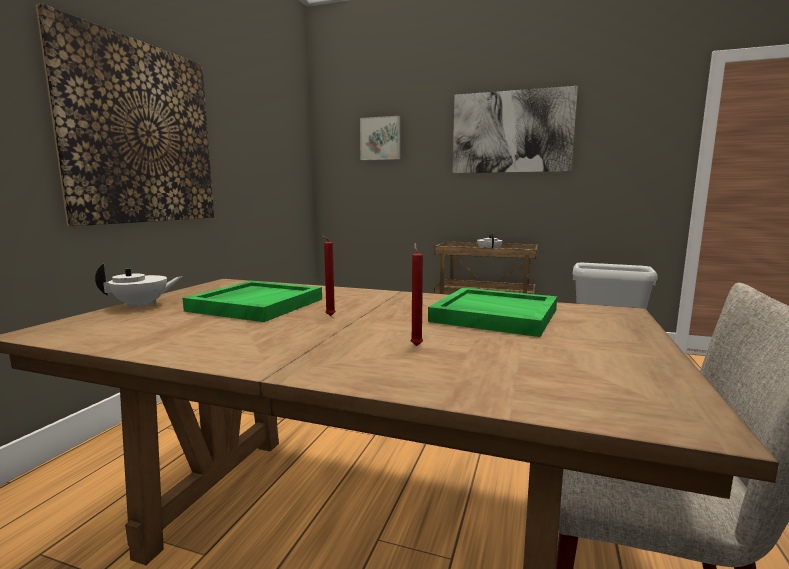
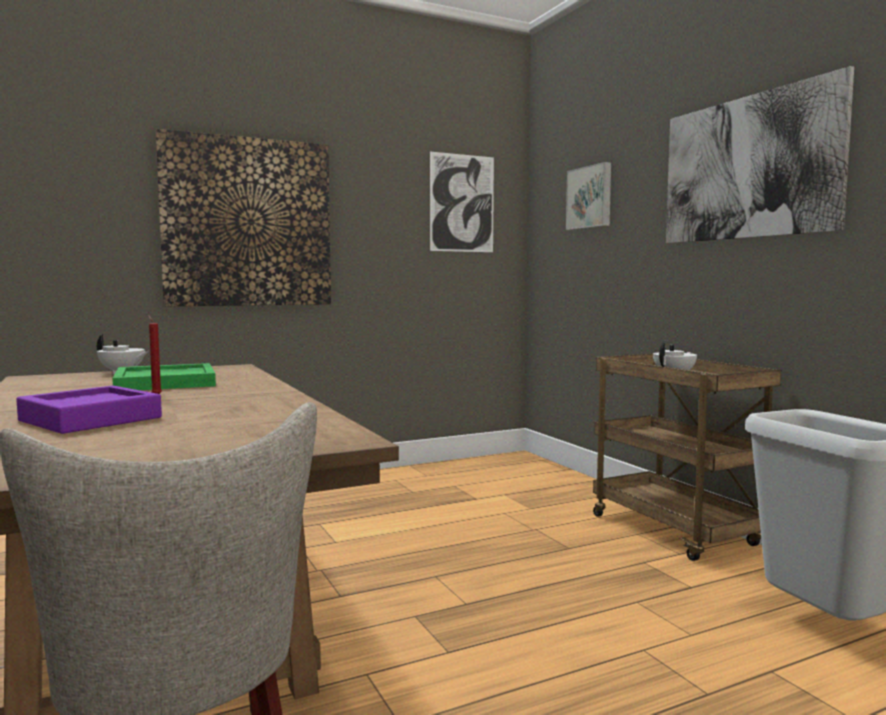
camera: 45 degrees right, 5 degrees down
red candle [411,243,423,346] -> purple tray [16,386,162,434]
green tray [428,288,557,337] -> none
none -> picture [430,152,494,252]

